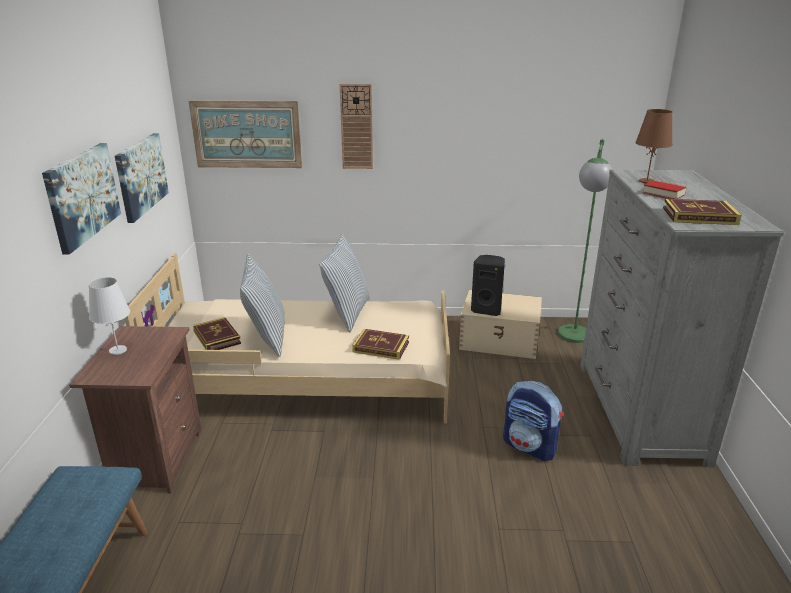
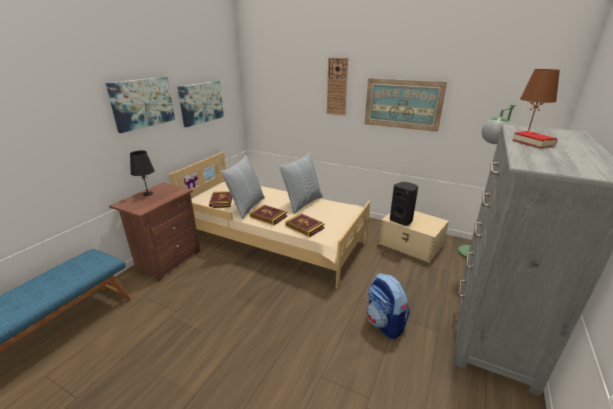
camera: 25 degrees right, 0 degrees up
white table lamp [88,277,130,355] -> black table lamp [130,151,155,196]
picture [189,100,302,168] -> picture moved to [365,78,447,132]
book [663,199,741,225] -> book moved to [250,205,287,225]

